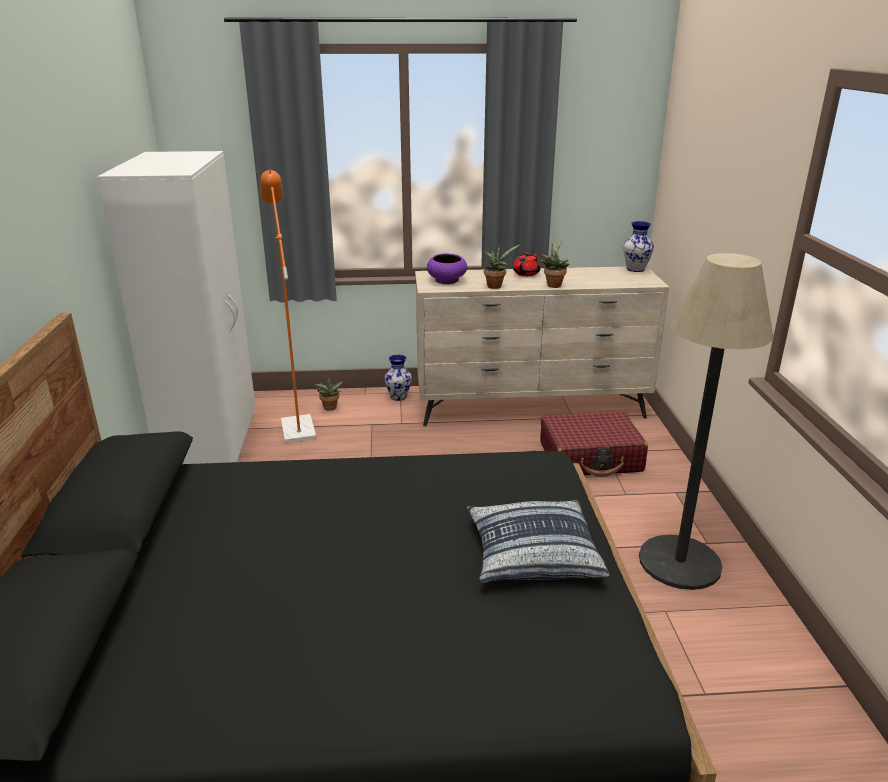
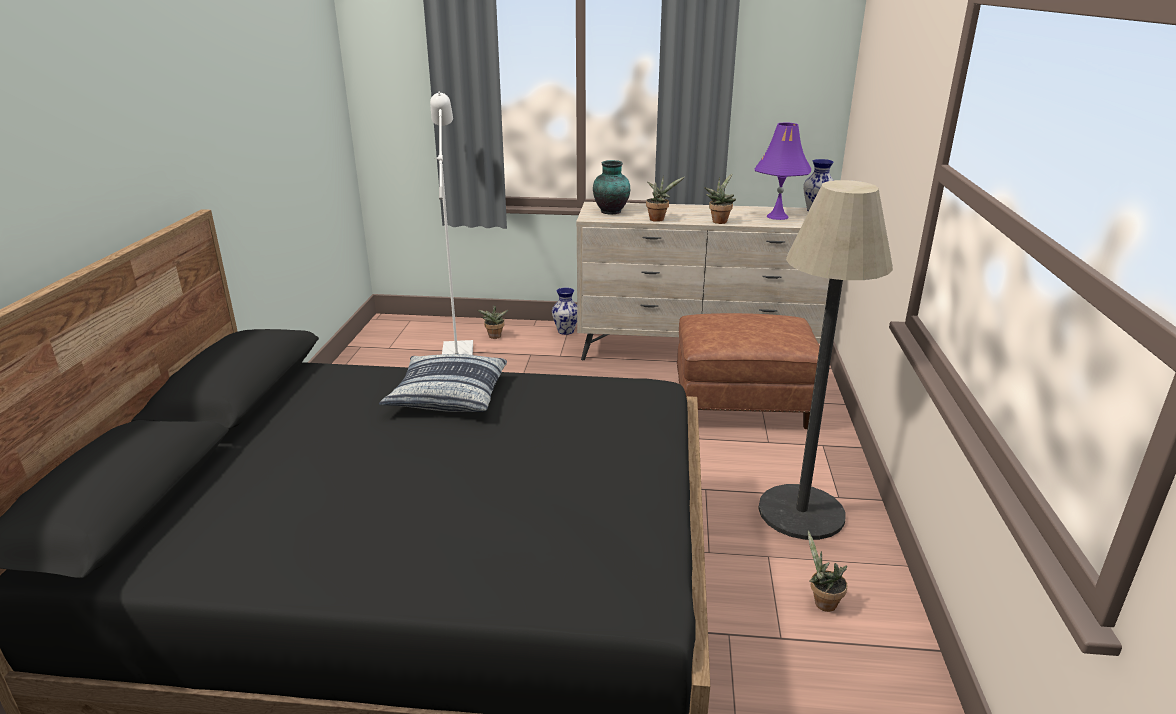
camera: 10 degrees right, 0 degrees up
white wardrobe [97,151,256,464] -> none
orange floor lamp [260,169,316,443] -> white floor lamp [430,92,473,355]
purple bowl [427,254,467,284] -> vase [593,160,630,215]
pillow [467,500,609,583] -> pillow moved to [379,354,507,412]
red teapot [513,252,541,276] -> none
red suitcase [540,411,648,477] -> brown ottoman [677,313,820,429]
none -> purple table lamp [755,122,811,220]
none -> potted plant [808,531,847,612]

